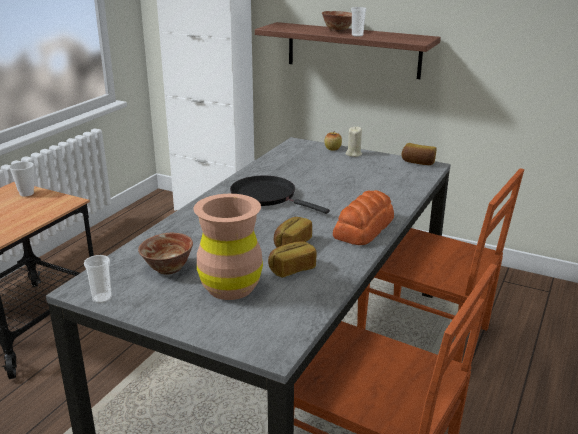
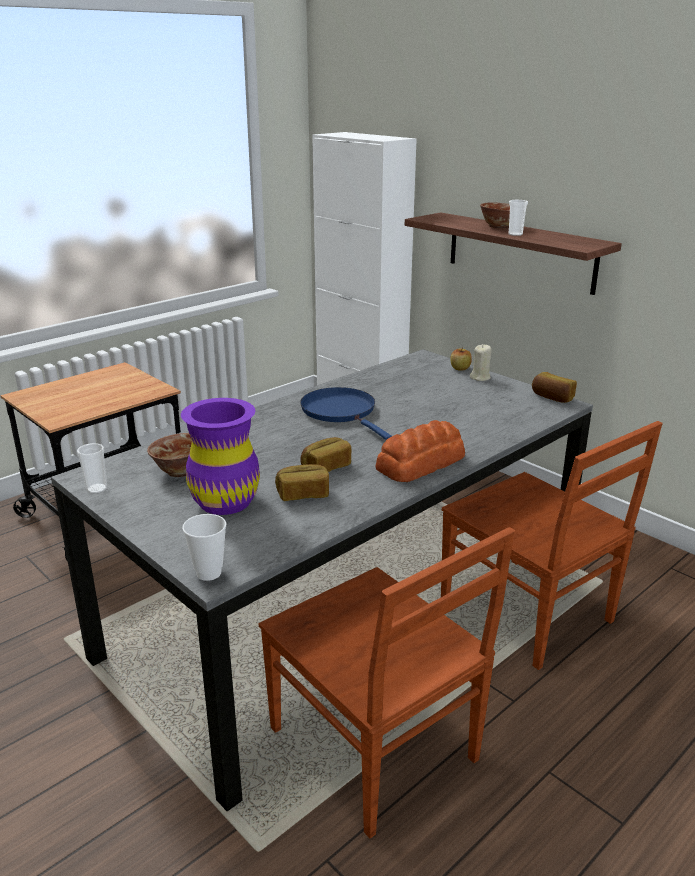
camera: 20 degrees right, 0 degrees up
cup [9,162,34,197] -> cup moved to [182,514,226,581]
brown vase [193,194,263,300] -> purple vase [181,398,260,515]
black frying pan [230,176,330,214] -> blue frying pan [300,387,392,440]

